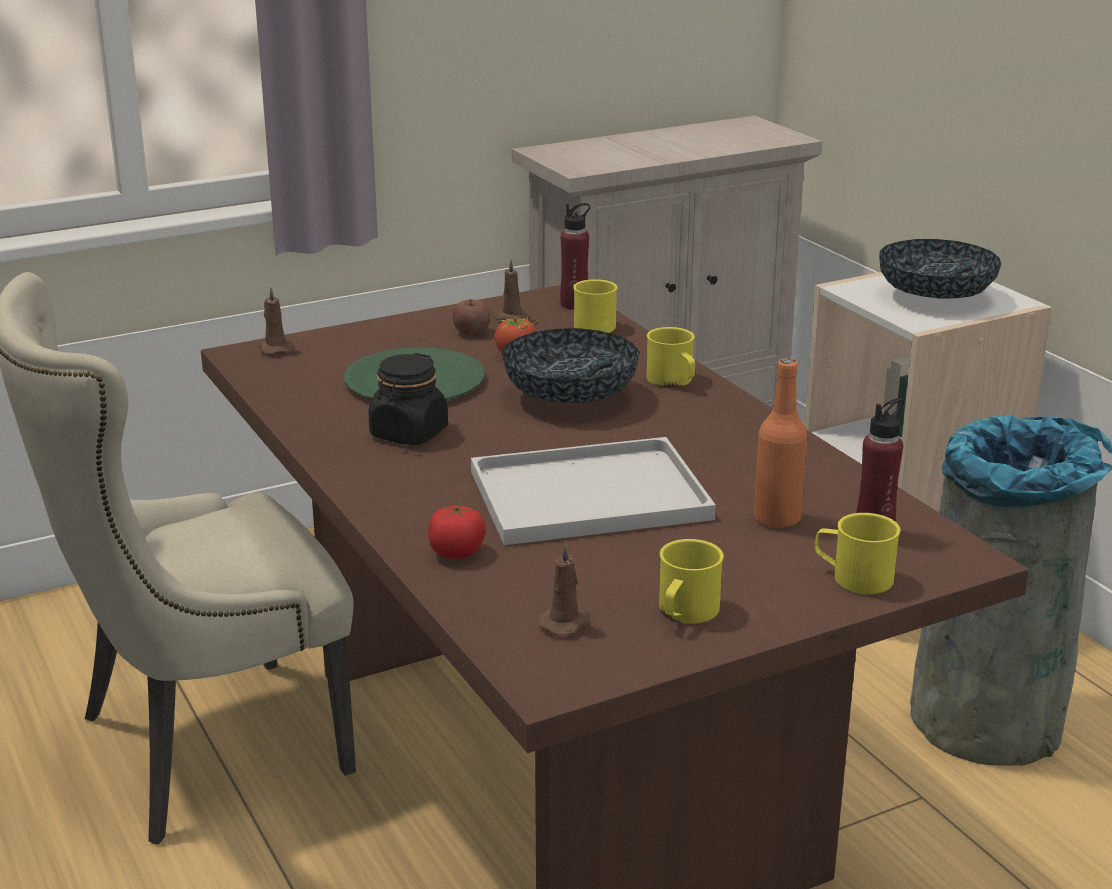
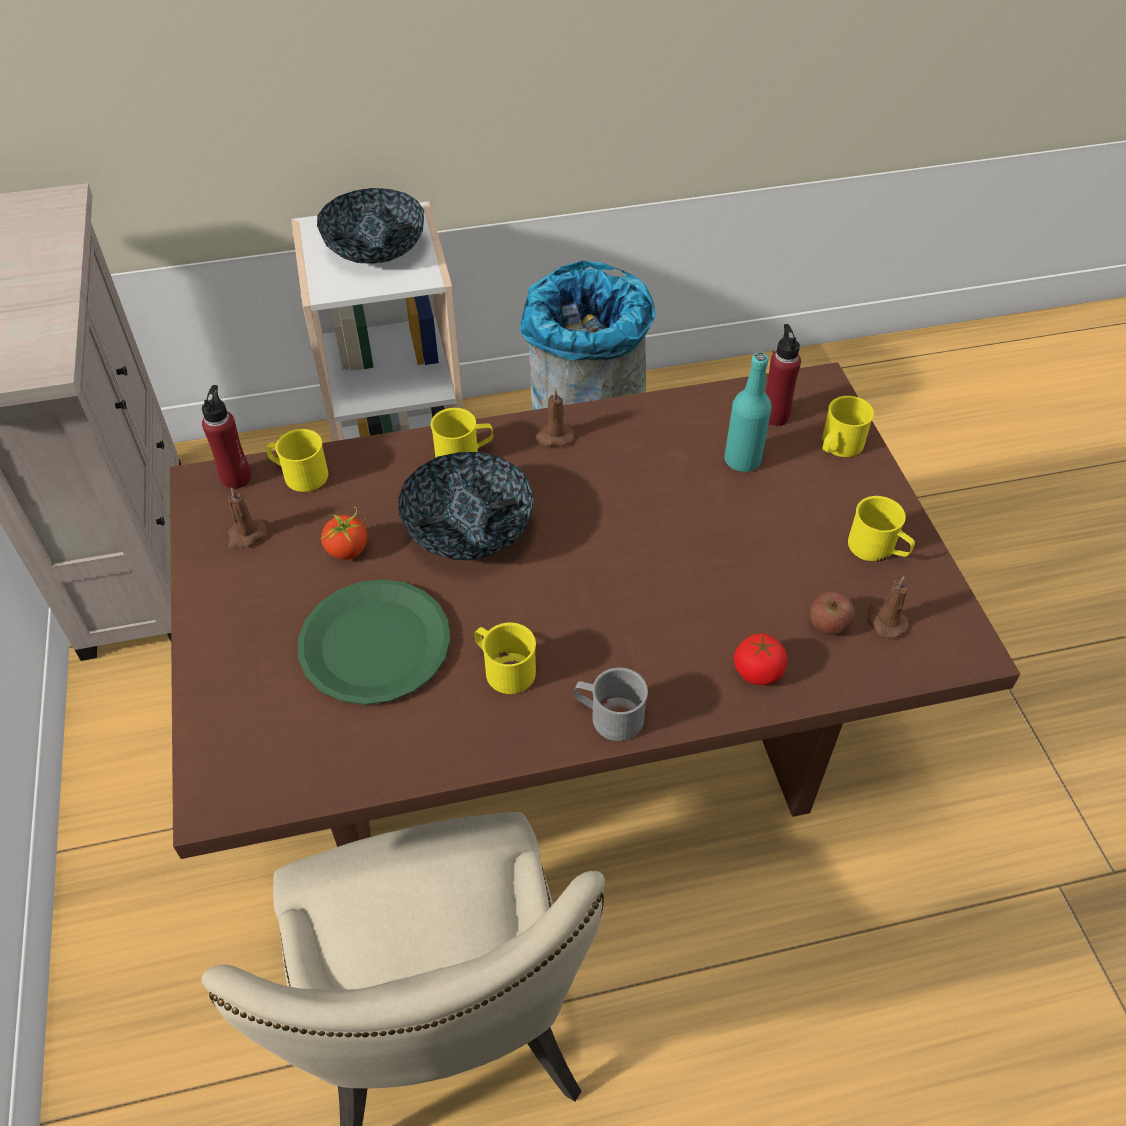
camera: 75 degrees left, 25 degrees up
brown candle [259,287,294,355] -> brown candle moved to [534,388,574,447]
black jar [368,353,448,445] -> yellow mug [475,622,536,694]
apple [453,299,491,336] -> apple moved to [810,591,855,635]
white tray [471,437,716,545] -> none
orange bottle [754,358,807,529] -> turquoise bottle [724,352,772,472]
none -> grey mug [575,667,648,741]

